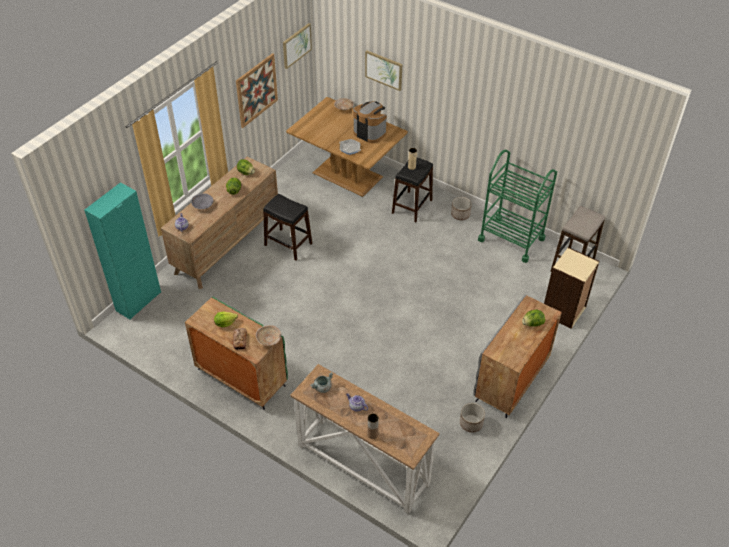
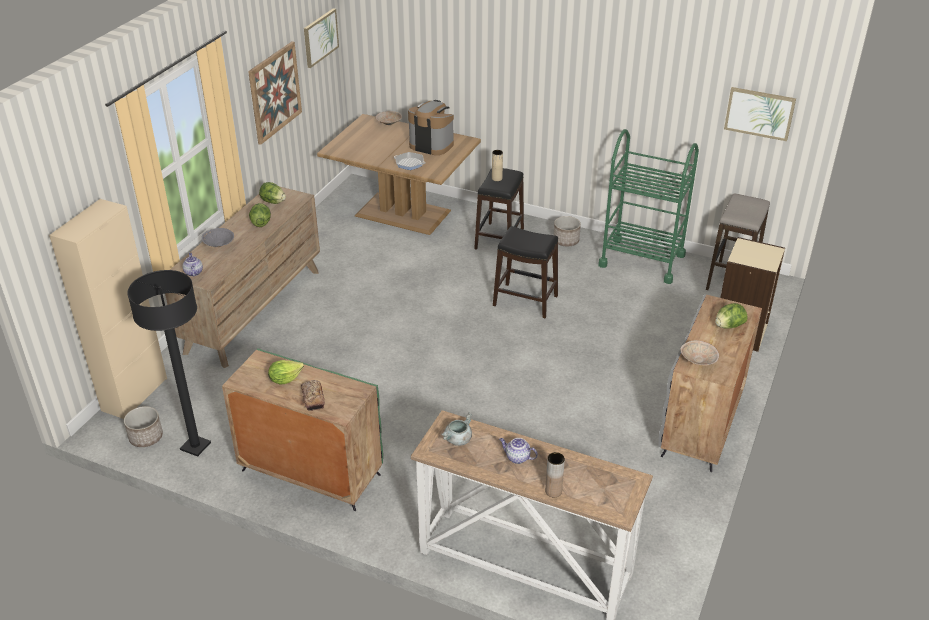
camera: 10 degrees left, 10 degrees down
turquoise cabinet [84,182,161,320] -> beige cabinet [49,199,167,419]
beige bowl [256,325,281,346] -> beige bowl moved to [680,340,719,366]
black stool [263,194,312,260] -> black stool moved to [493,226,558,318]
picture [365,50,402,91] -> picture moved to [724,87,796,141]
planter [460,403,485,433] -> planter moved to [124,406,163,447]
none -> black floor lamp [127,270,211,457]

